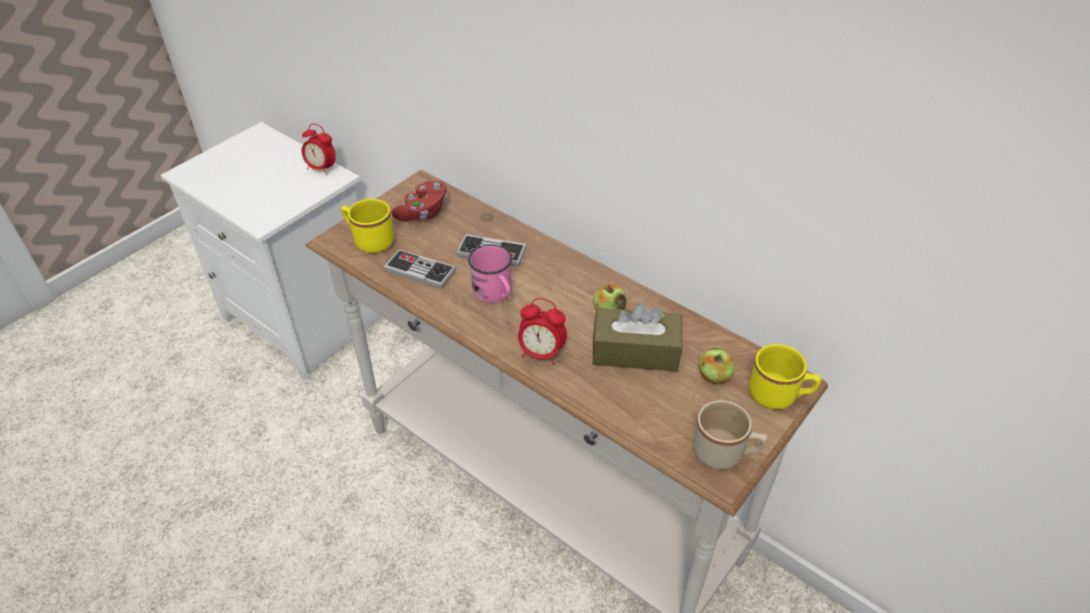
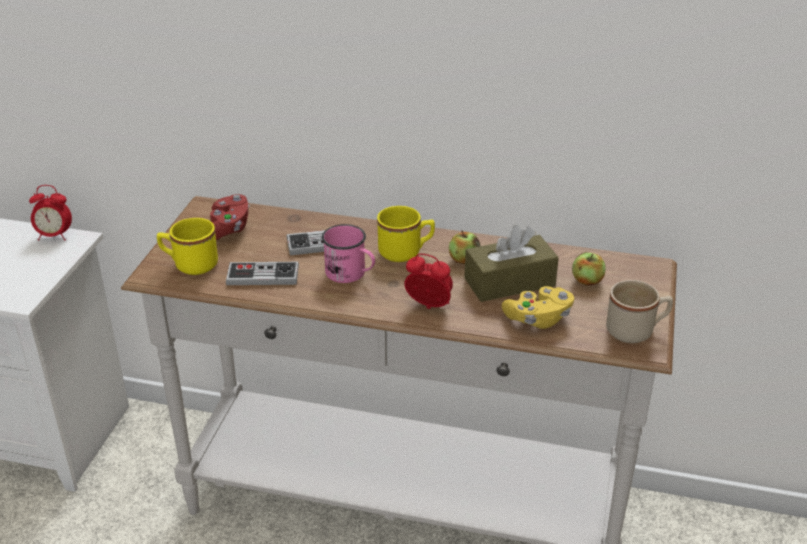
camera: 25 degrees left, 10 degrees down
alarm clock [518,298,567,365] -> alarm clock turned 150 degrees counterclockwise [404,254,453,309]
yellow mug [749,344,821,409] -> yellow mug moved to [377,206,435,262]
none -> yellow game controller [502,286,574,329]

